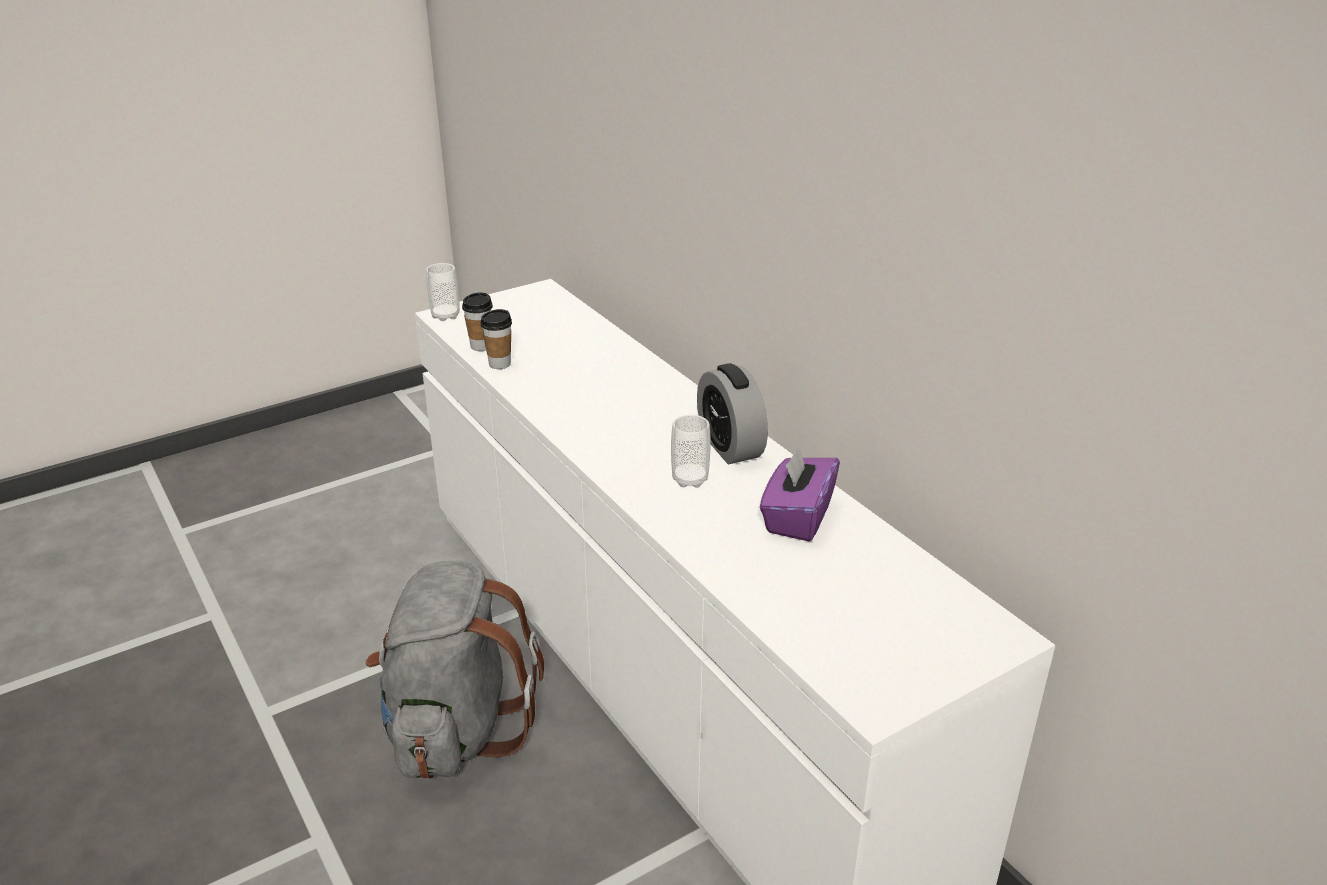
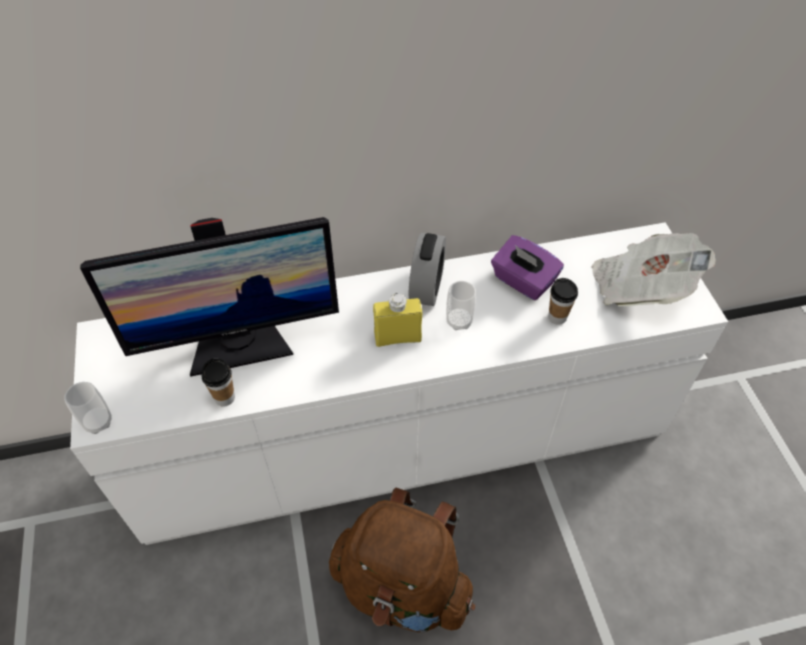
camera: 70 degrees left, 20 degrees up
grey backpack [366,560,544,779] -> brown backpack [329,488,475,632]
cup [462,293,493,351] -> cup moved to [548,278,578,325]
alarm clock [697,363,768,464] -> alarm clock turned 75 degrees counterclockwise [409,233,446,306]
none -> monitor [80,217,339,377]
none -> yellow bottle [373,293,422,347]
none -> newspaper [592,233,716,306]

